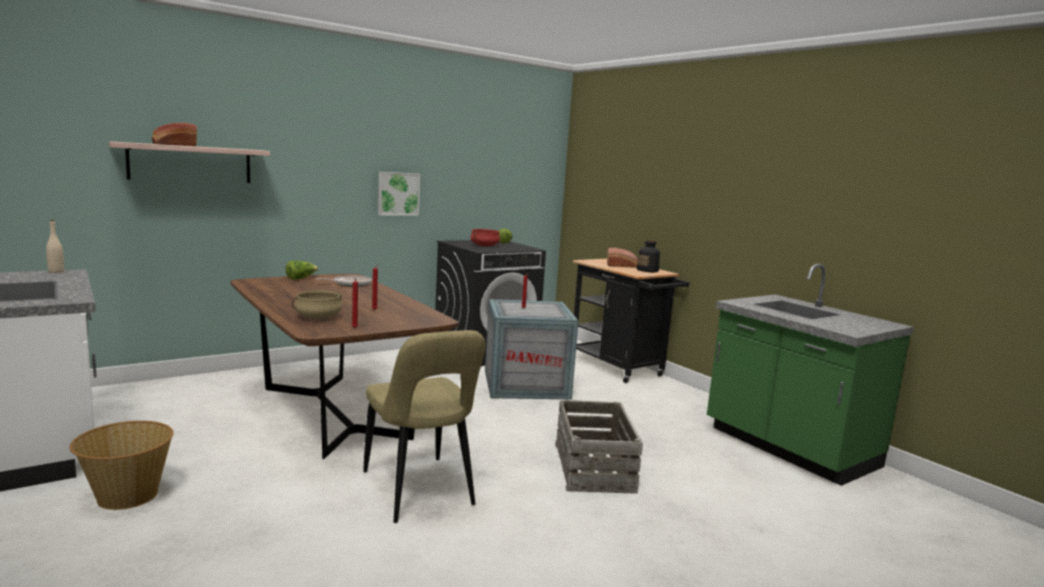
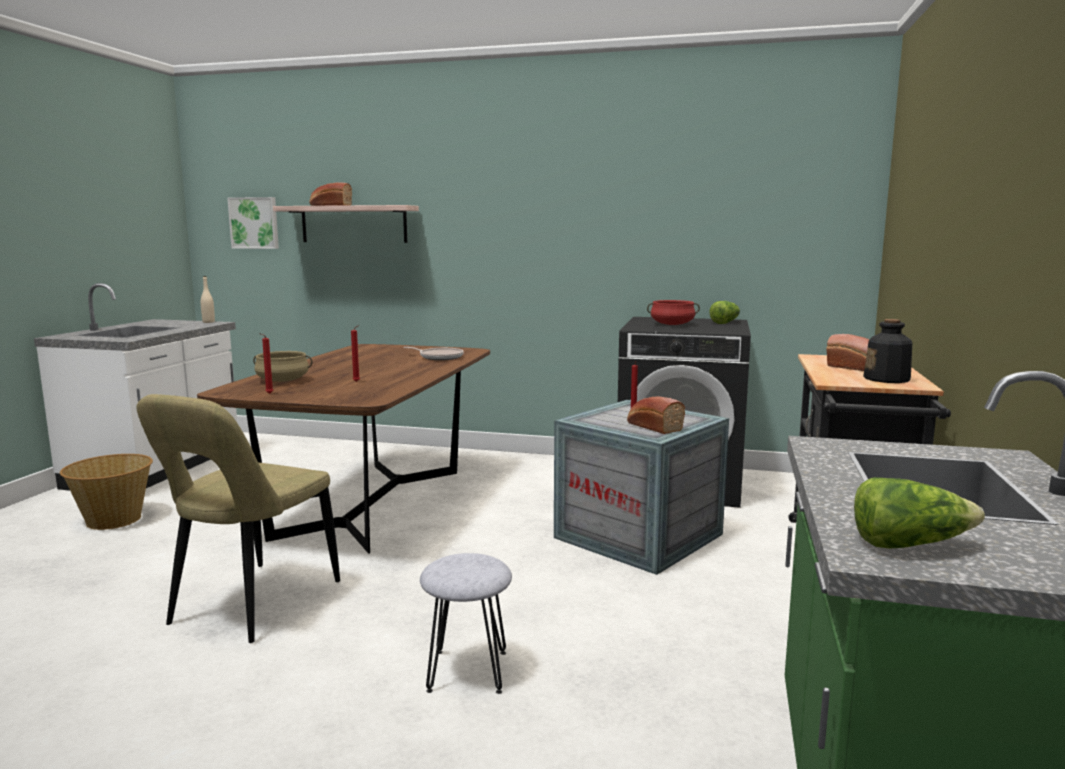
camera: 50 degrees right, 0 degrees up
lettuce [286,261,318,280] -> lettuce moved to [854,477,985,549]
picture [378,172,420,216] -> picture moved to [227,197,279,249]
crate [555,400,643,494] -> grey stool [420,553,512,694]
none -> bread [627,397,685,434]

